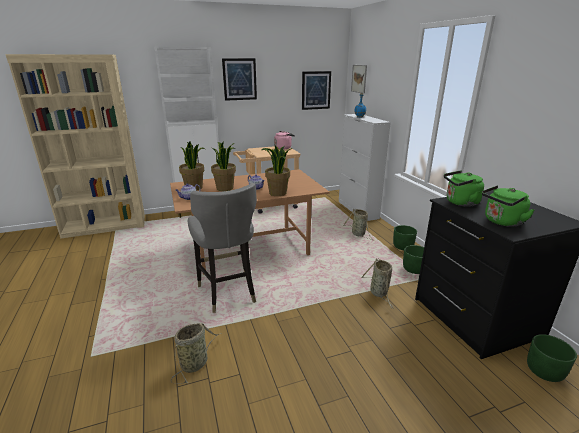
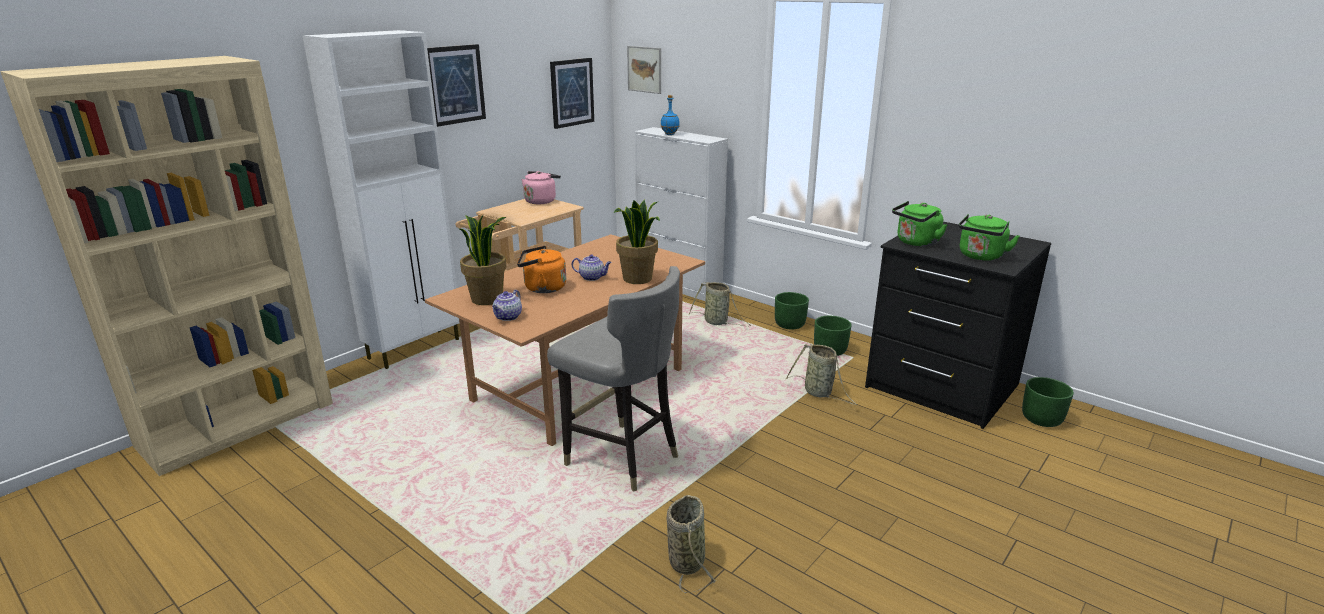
camera: 30 degrees left, 0 degrees up
potted plant [211,141,236,191] -> orange kettle [517,246,566,293]

